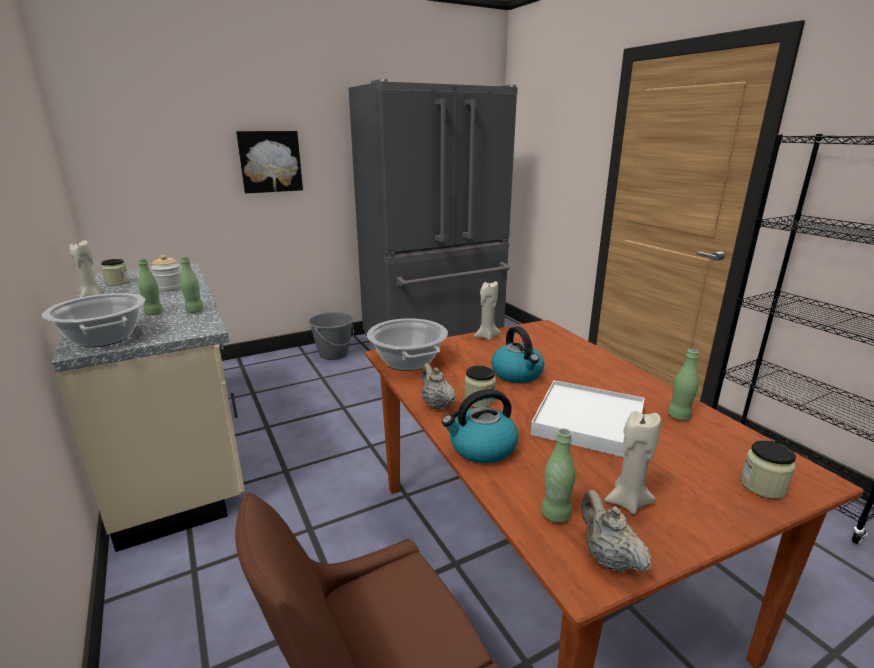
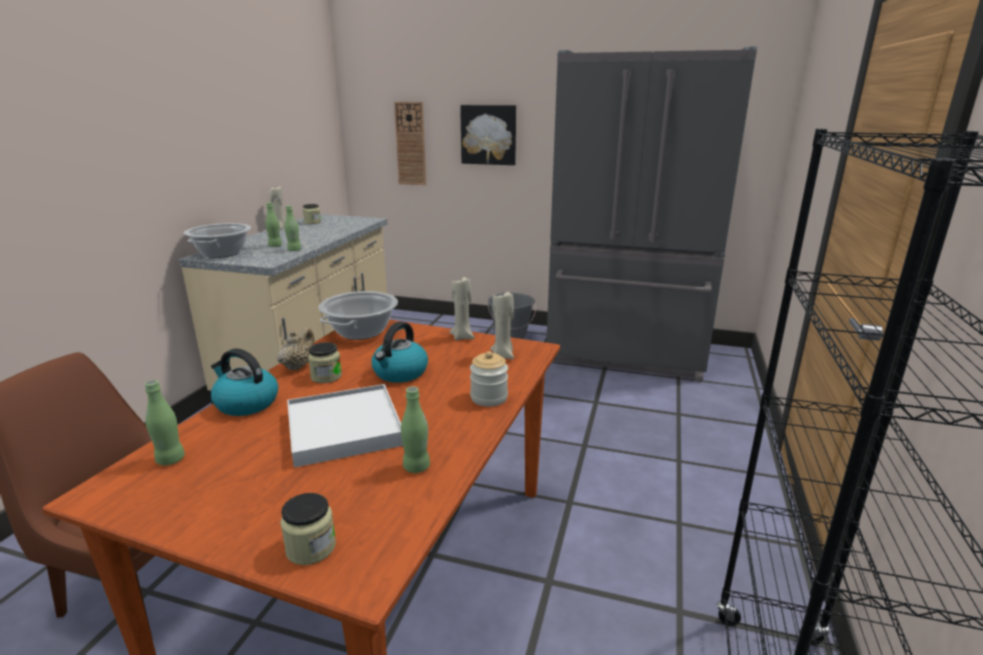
camera: 45 degrees right, 0 degrees up
jar [151,255,181,292] -> jar moved to [470,351,508,407]
beige teapot [581,490,651,572] -> none
beige candle [604,411,661,514] -> beige candle moved to [490,292,514,359]
none -> wall clock [394,102,426,185]

